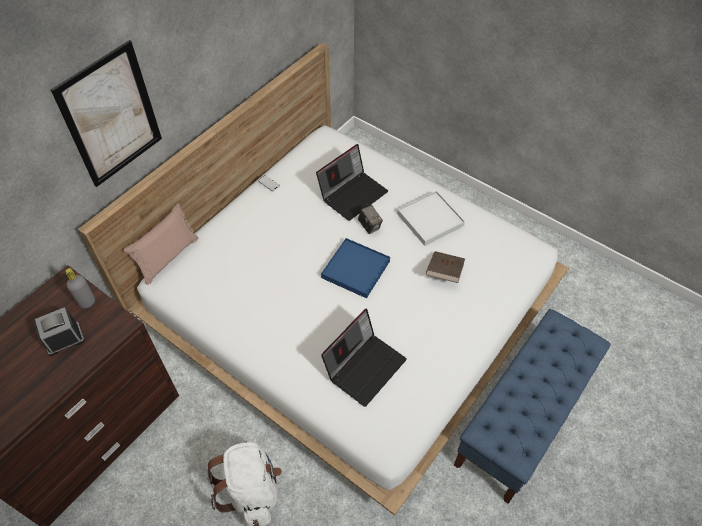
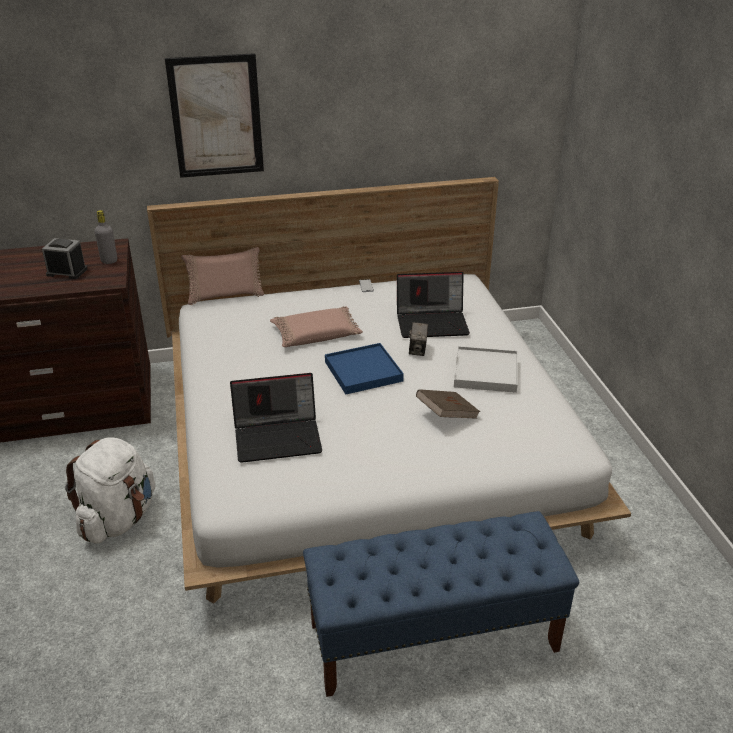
camera: 40 degrees right, 20 degrees down
none -> beige pillow [270,306,363,347]

